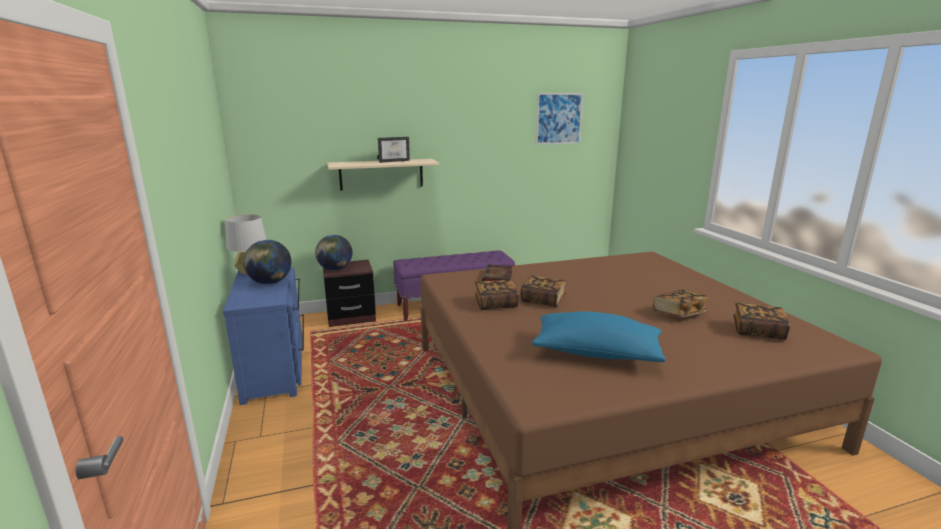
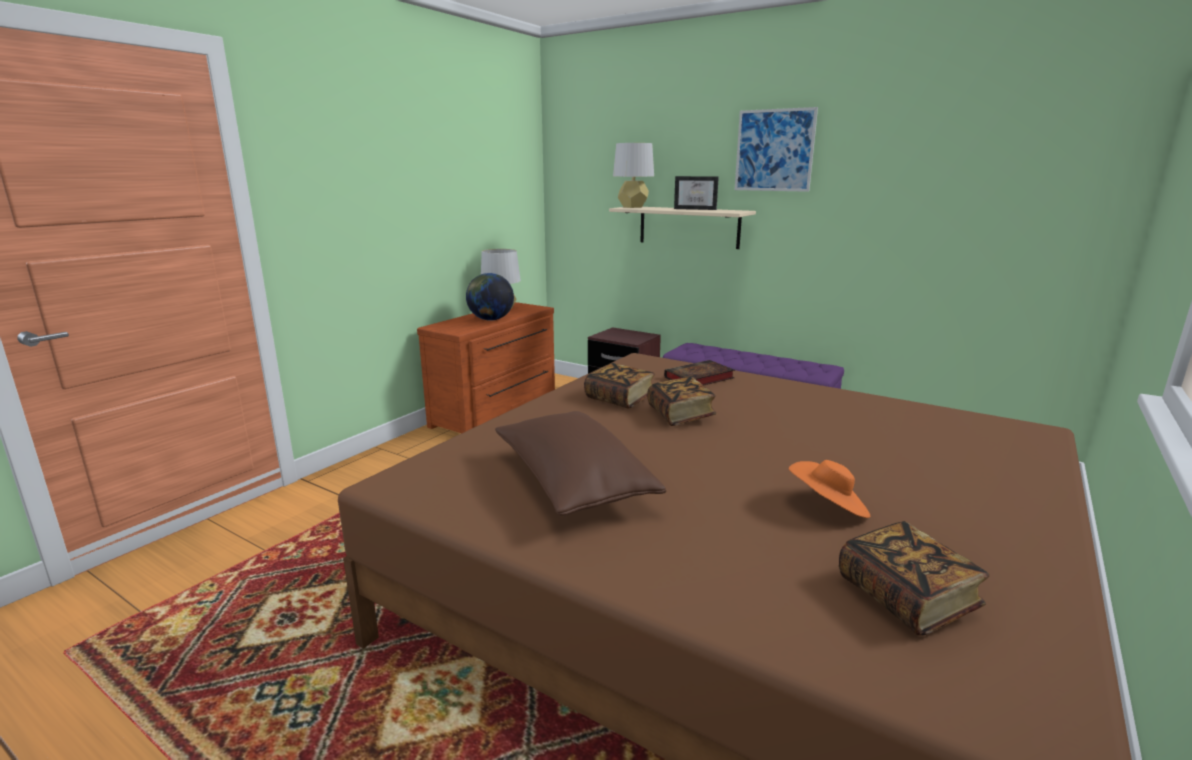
camera: 50 degrees right, 0 degrees up
blue dresser [223,267,304,405] -> brown dresser [417,302,555,434]
globe [315,235,352,271] -> none
blue pillow [532,311,666,362] -> brown pillow [495,411,666,516]
picture [536,93,583,145] -> picture moved to [735,107,818,192]
book [653,290,709,318] -> orange hat [788,460,871,518]
none -> grey table lamp [613,143,654,208]

